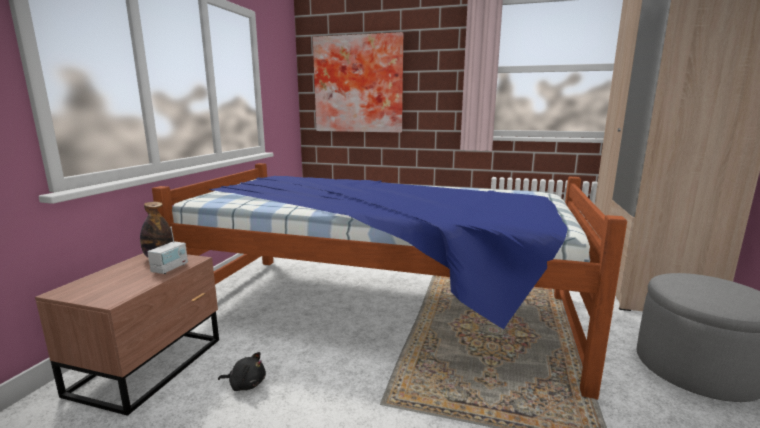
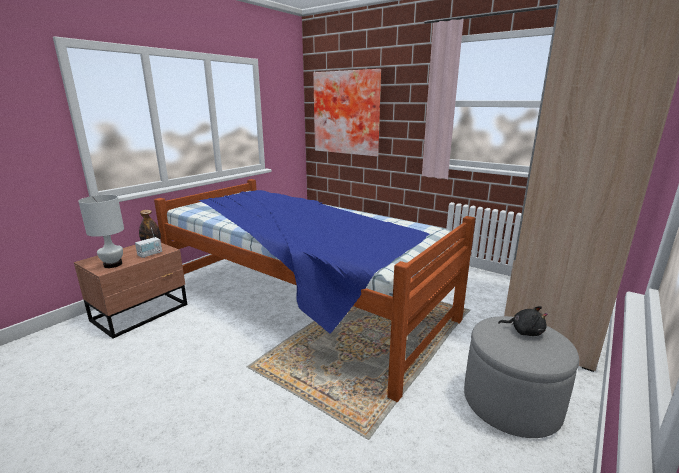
camera: 20 degrees right, 5 degrees up
black plush toy [218,352,266,391] -> black plush toy moved to [498,306,548,336]
none -> white table lamp [78,195,124,268]

